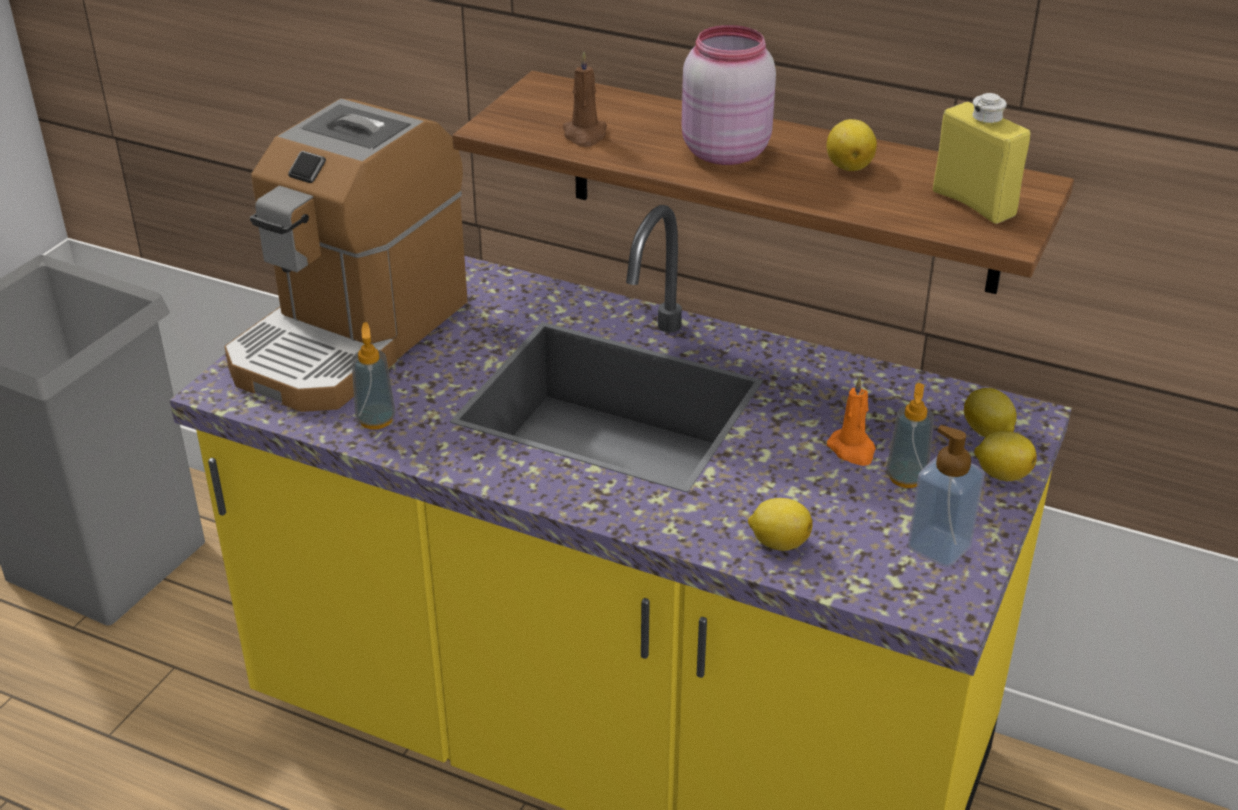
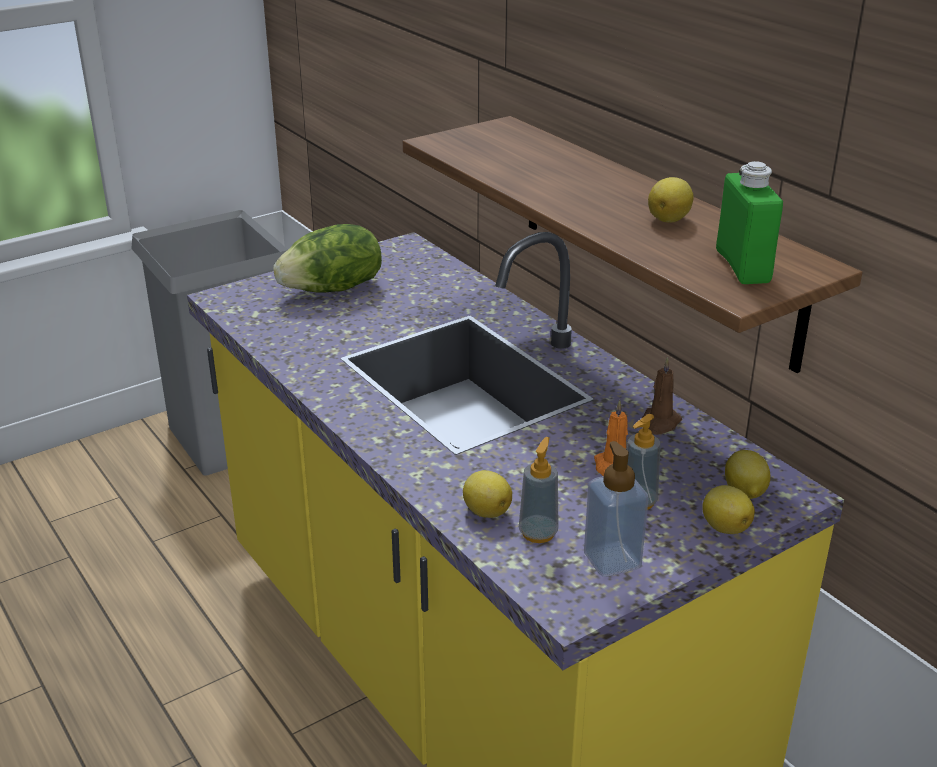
camera: 30 degrees right, 5 degrees down
coffee machine [225,98,468,412] -> lettuce [273,224,382,293]
soap dispenser [352,322,396,429] -> soap dispenser moved to [519,437,559,543]
brown candle [563,51,607,147] -> brown candle moved to [642,357,682,435]
pink jar [682,25,776,165] -> none
yellow bottle [933,93,1031,224] -> green bottle [716,161,783,284]

